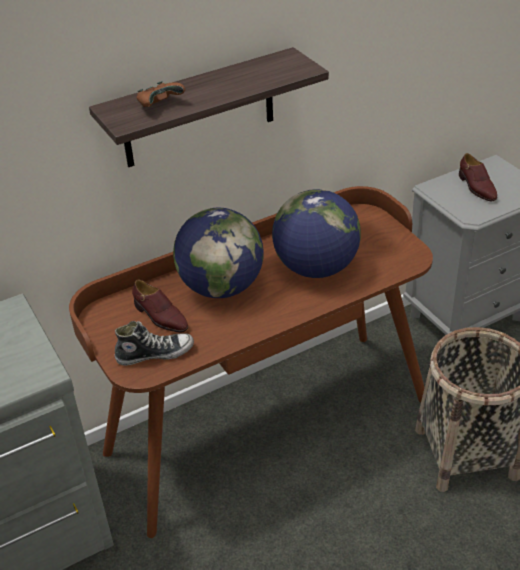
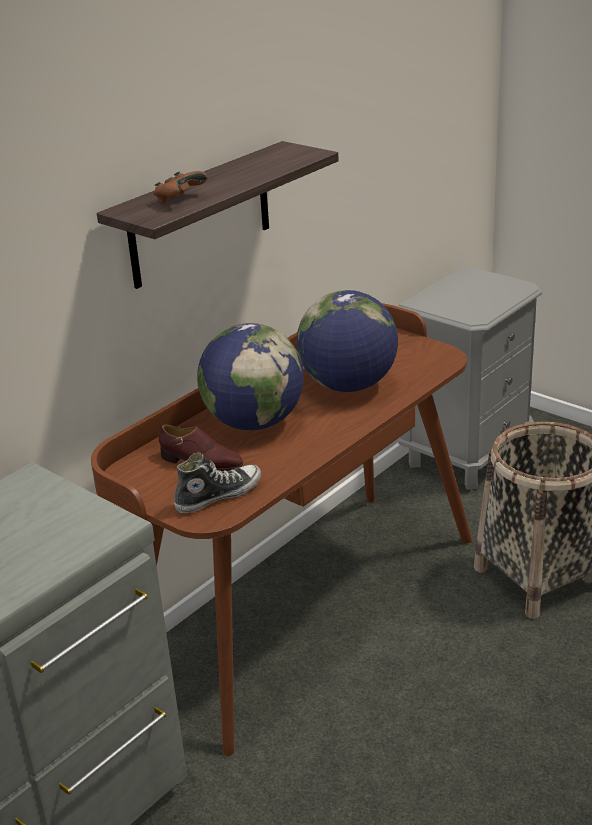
camera: 20 degrees left, 10 degrees down
brown shoe [459,153,497,201] -> none

